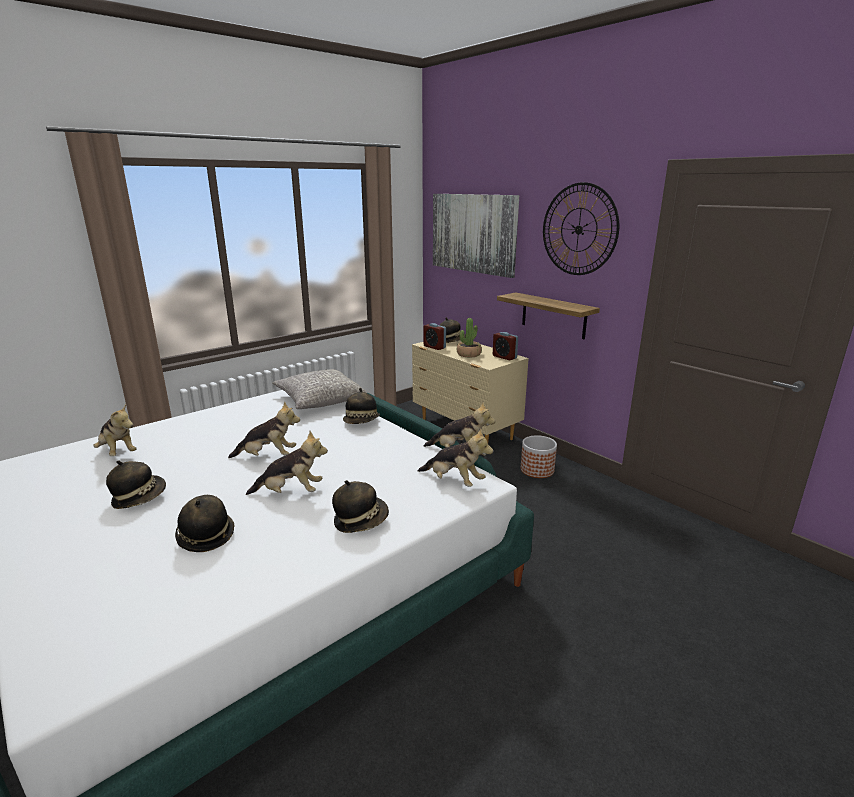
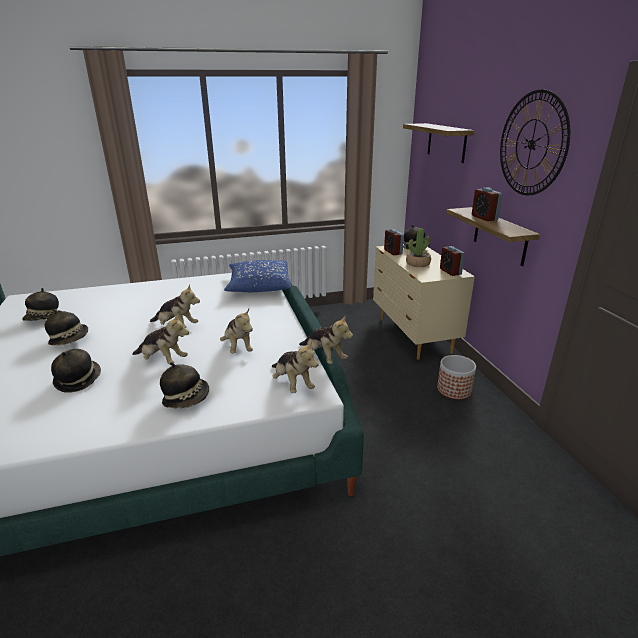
camera: 25 degrees right, 5 degrees up
plush toy [93,404,137,456] -> plush toy moved to [220,309,253,354]
grey pillow [272,369,367,409] -> blue pillow [224,260,291,292]
hat [343,388,380,424] -> hat moved to [22,288,60,321]
picture [433,194,519,278] -> shelf [403,123,475,163]
none -> alarm clock [472,188,502,221]

